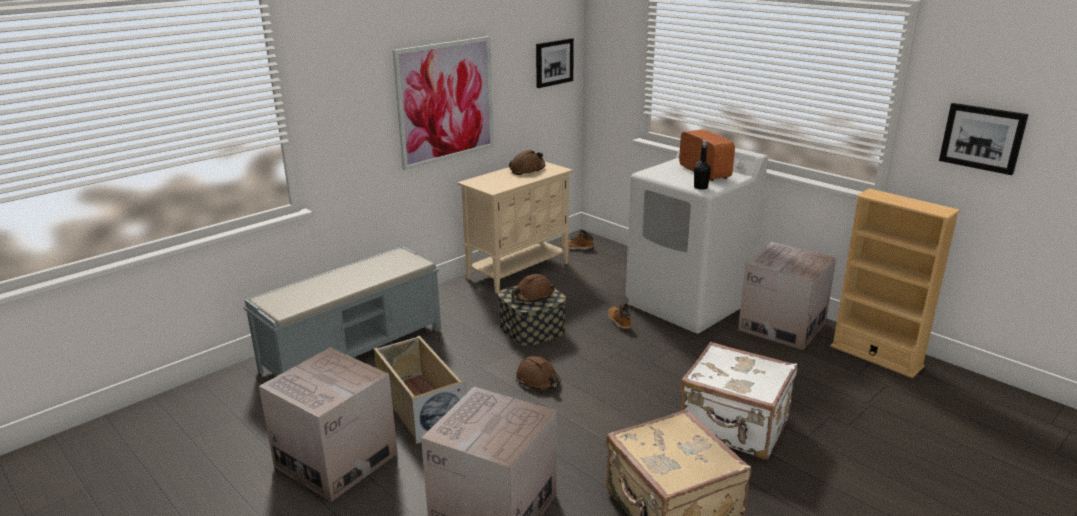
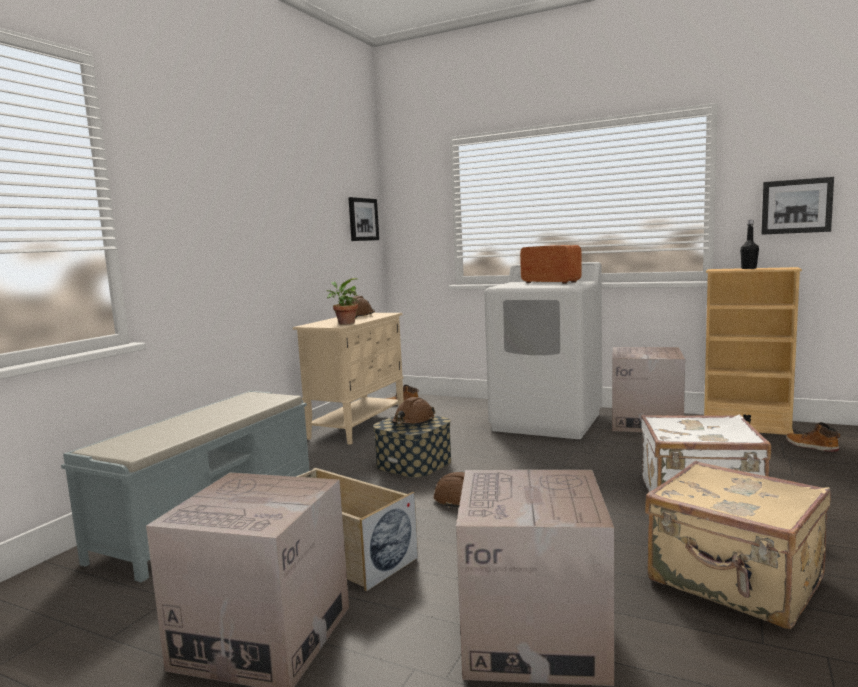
camera: 20 degrees left, 15 degrees down
picture [393,36,494,170] -> none
boot [608,304,631,330] -> boot moved to [786,422,840,452]
black bottle [694,140,711,190] -> black bottle moved to [740,220,759,269]
none -> potted plant [326,278,360,325]

